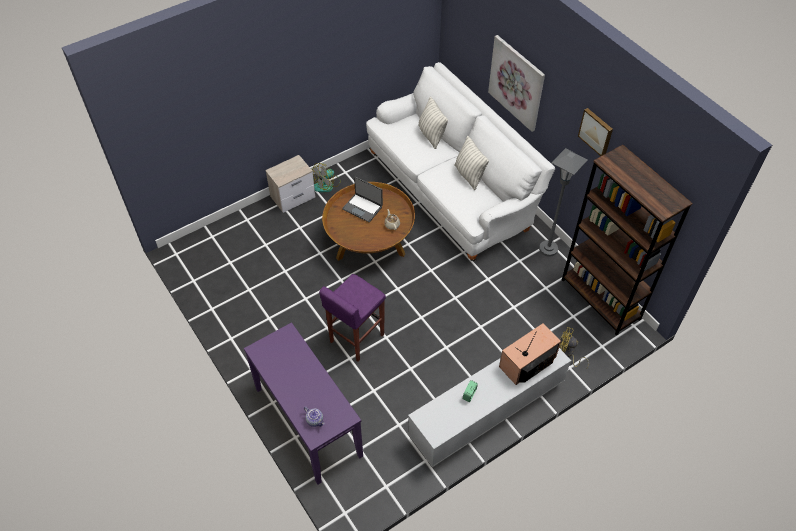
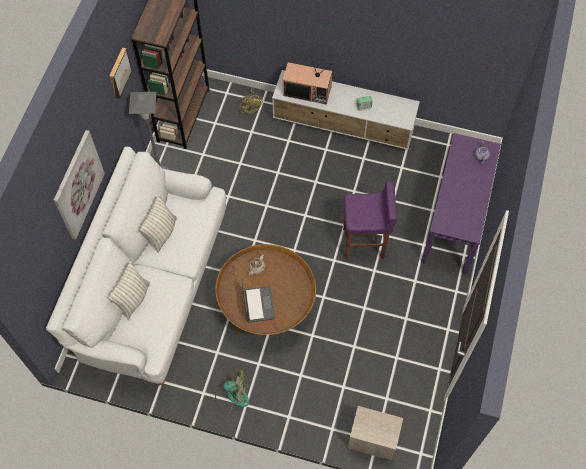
camera: 130 degrees left, 10 degrees up
nightstand [265,155,315,213] -> nightstand moved to [348,406,403,461]

